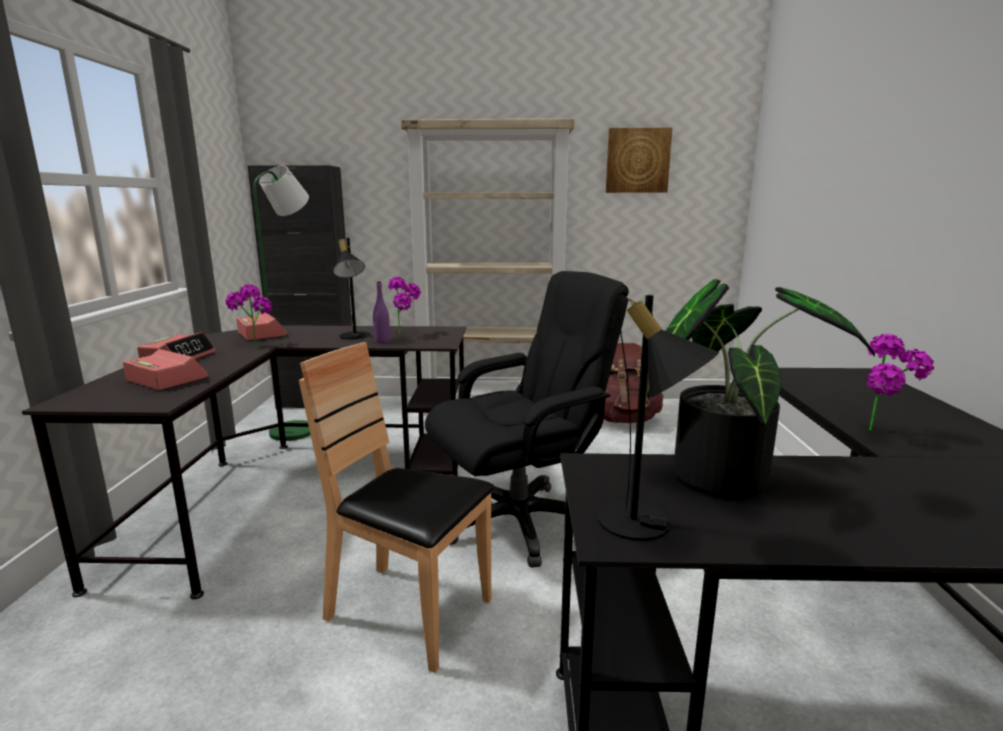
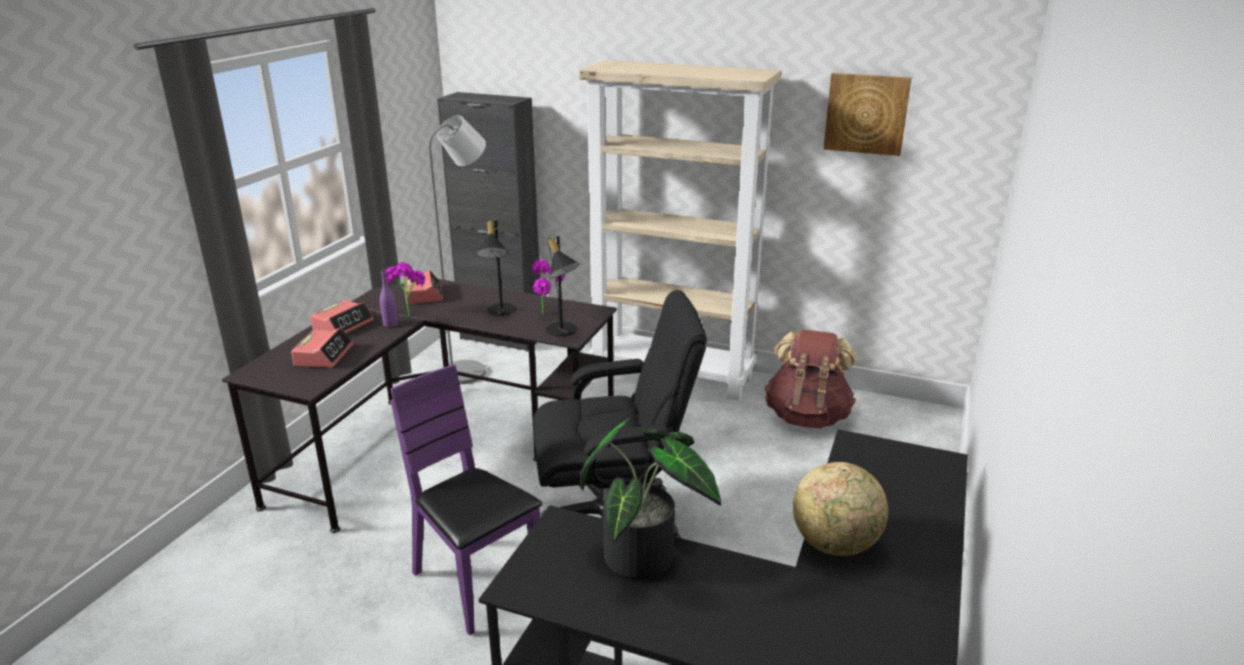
camera: 20 degrees right, 10 degrees up
alarm clock [123,349,208,390] -> alarm clock turned 45 degrees clockwise [291,327,353,368]
green floor lamp [253,166,310,441] -> grey floor lamp [428,115,486,384]
brown chair [299,342,495,673] -> purple chair [390,364,542,636]
purple bottle [373,281,390,343] -> purple bottle moved to [380,270,398,327]
black table lamp [598,295,719,541] -> black table lamp moved to [546,236,579,336]
potted plant [866,334,934,431] -> globe [793,462,888,556]

